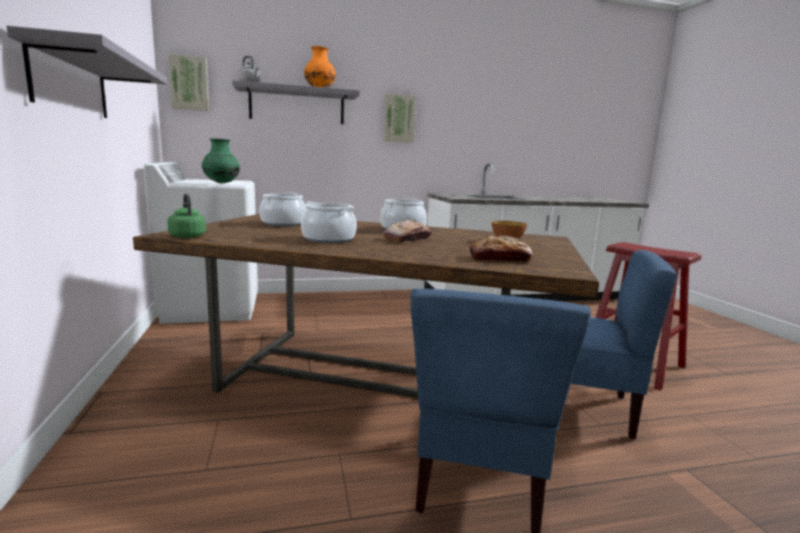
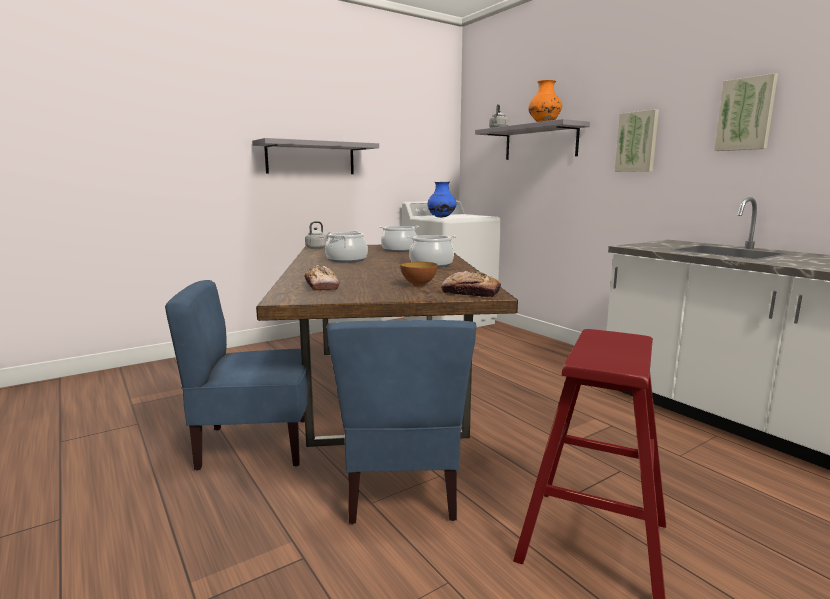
camera: 70 degrees right, 0 degrees up
green kettle [167,193,206,238] -> grey kettle [305,221,330,249]
picture [168,54,209,111] -> picture moved to [715,73,778,151]
green vase [202,138,240,183] -> blue vase [427,182,456,218]
bread [384,220,431,242] -> bread moved to [441,271,501,298]

